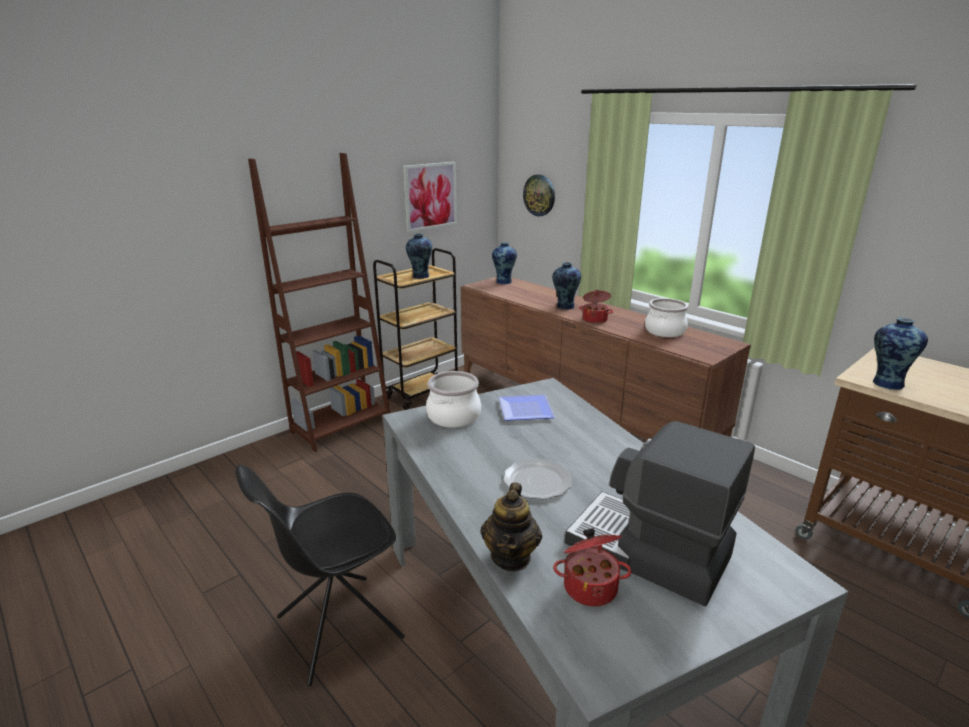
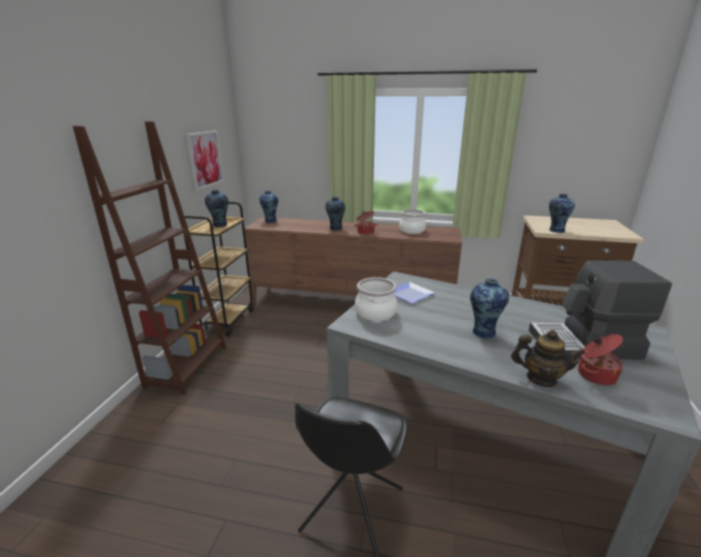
camera: 35 degrees left, 0 degrees up
teapot [481,482,542,571] -> teapot turned 45 degrees counterclockwise [511,330,585,387]
plate [503,459,572,499] -> vase [470,278,509,339]
wall clock [523,174,555,216] -> none

